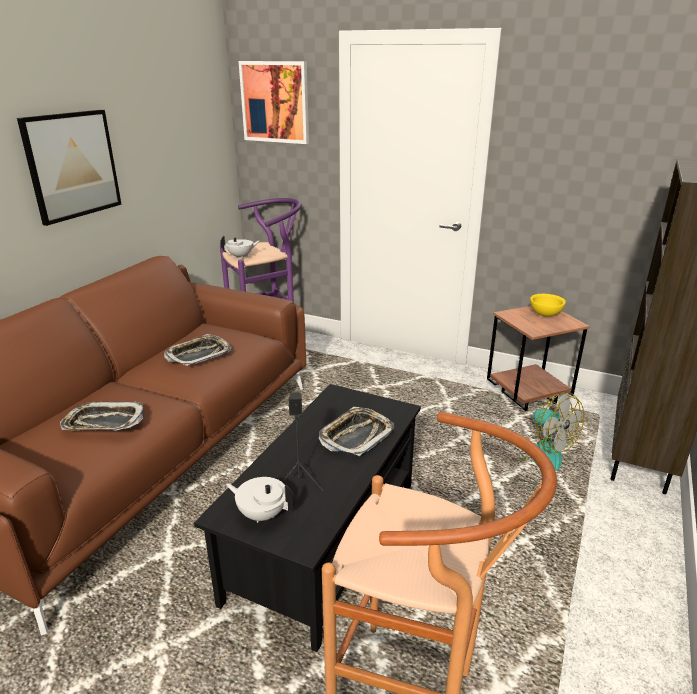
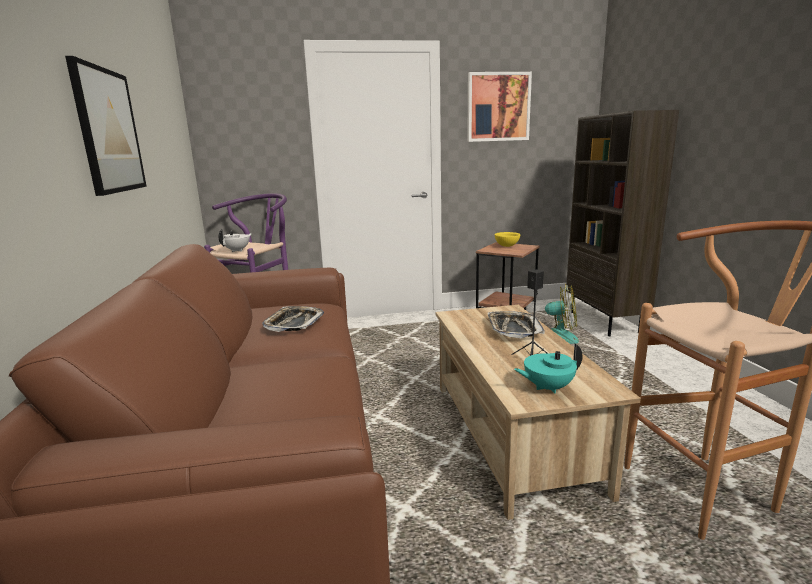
camera: 35 degrees left, 10 degrees down
tray [60,401,143,431] -> none
black coffee table [194,384,421,652] -> beige coffee table [436,305,641,520]
white teapot [226,477,295,523] -> turquoise teapot [514,344,583,393]
picture [239,61,309,144] -> picture moved to [467,72,532,142]

